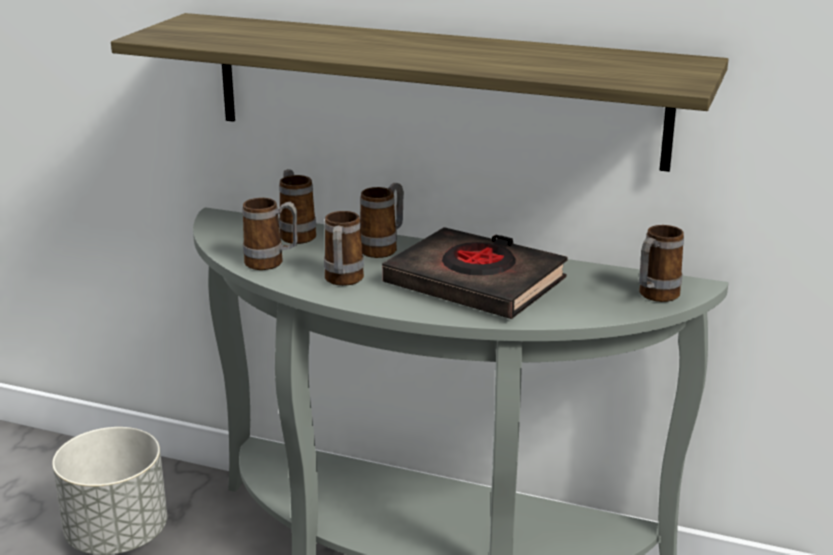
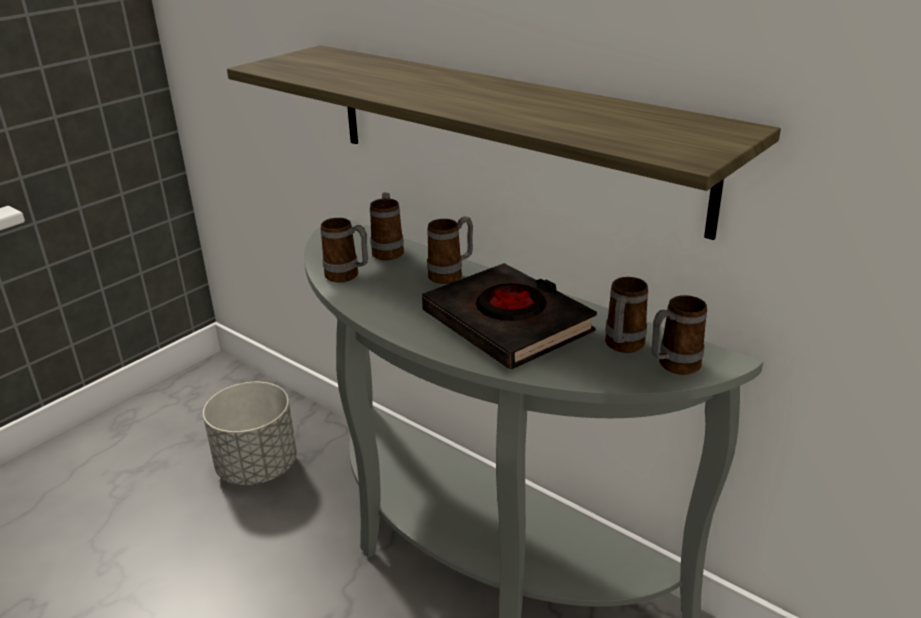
camera: 20 degrees right, 5 degrees up
mug [324,211,364,286] -> mug moved to [605,277,648,353]

